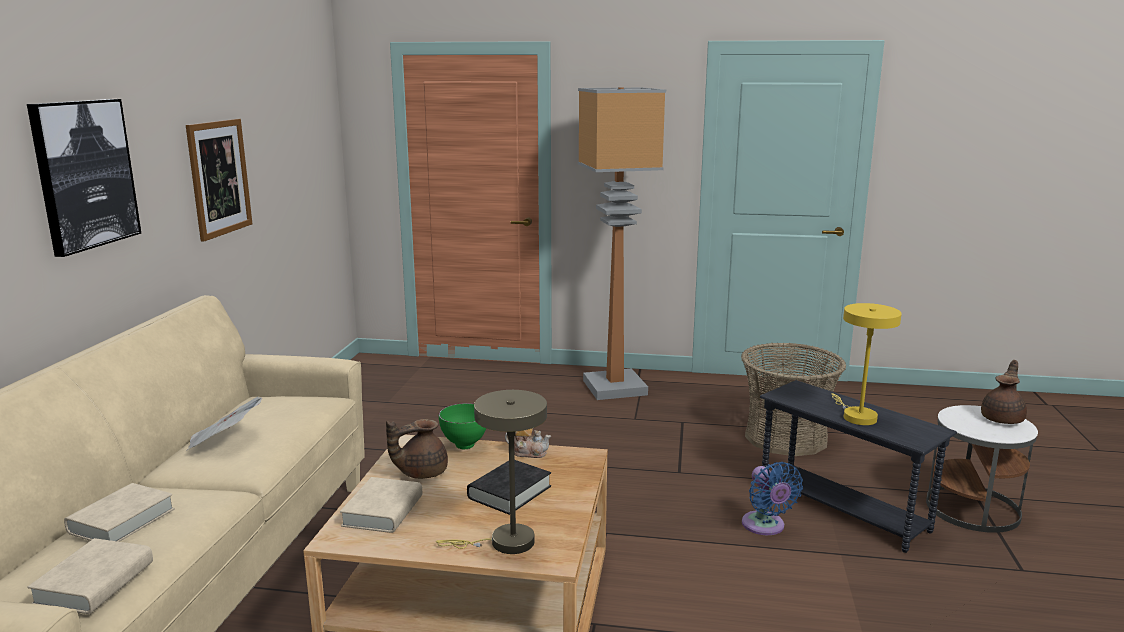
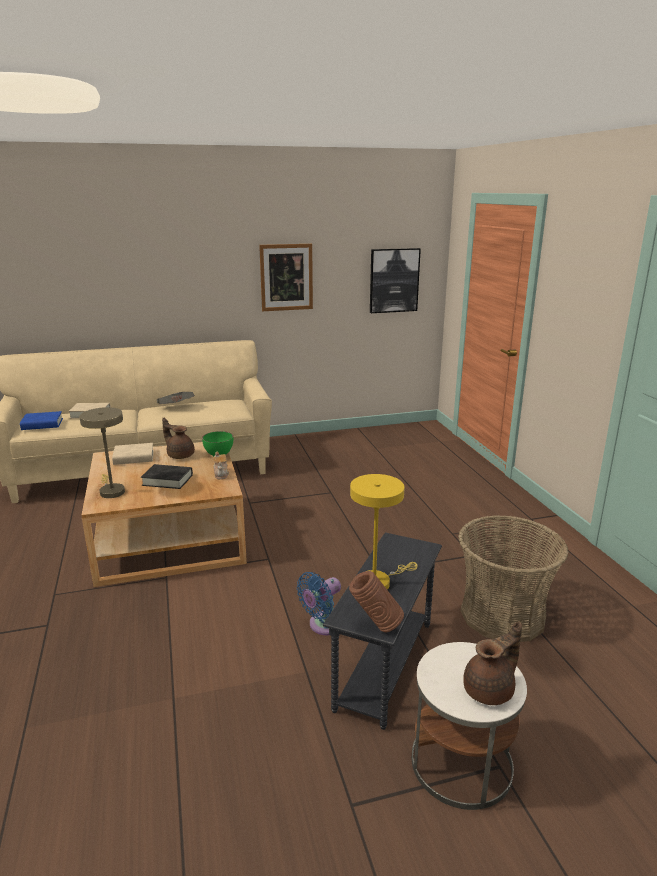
camera: 65 degrees right, 5 degrees up
picture [27,99,141,257] -> picture moved to [370,248,421,313]
beige book [27,538,153,614] -> blue book [20,411,63,430]
floor lamp [578,87,666,400] -> none
brown teapot [981,360,1027,424] -> brown teapot turned 45 degrees counterclockwise [463,621,522,705]
none -> brown vase [349,571,404,632]

